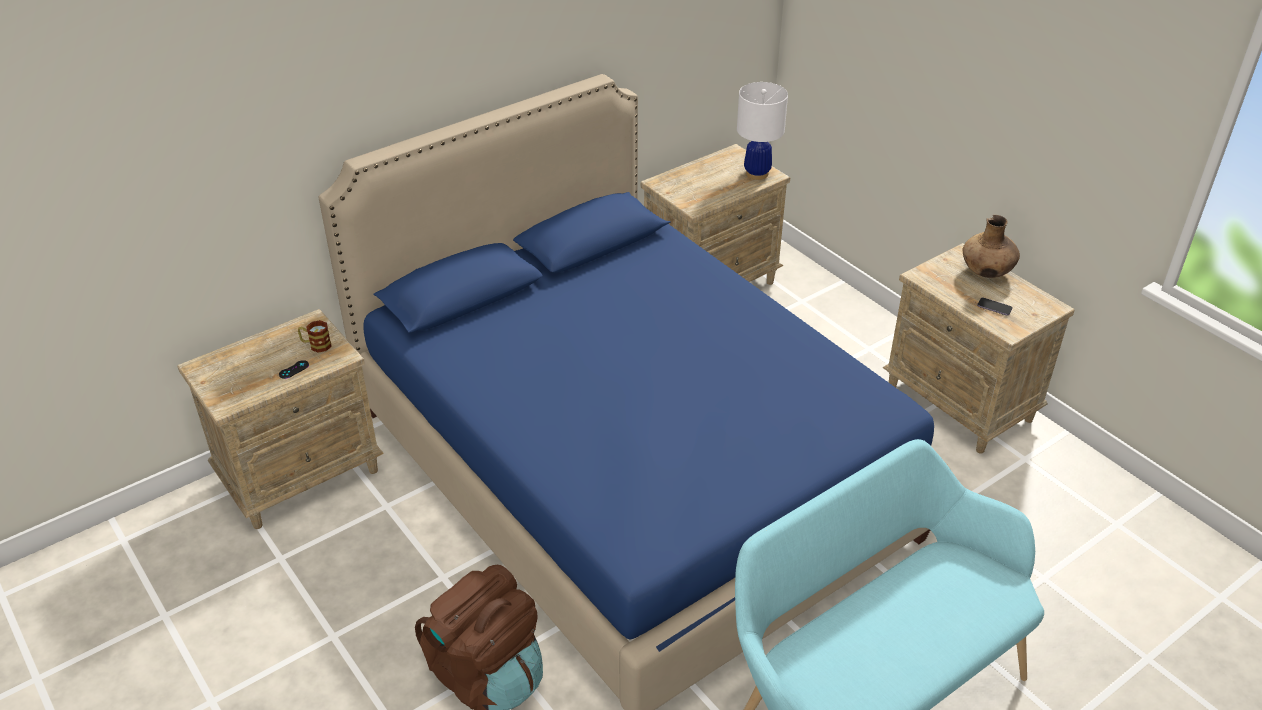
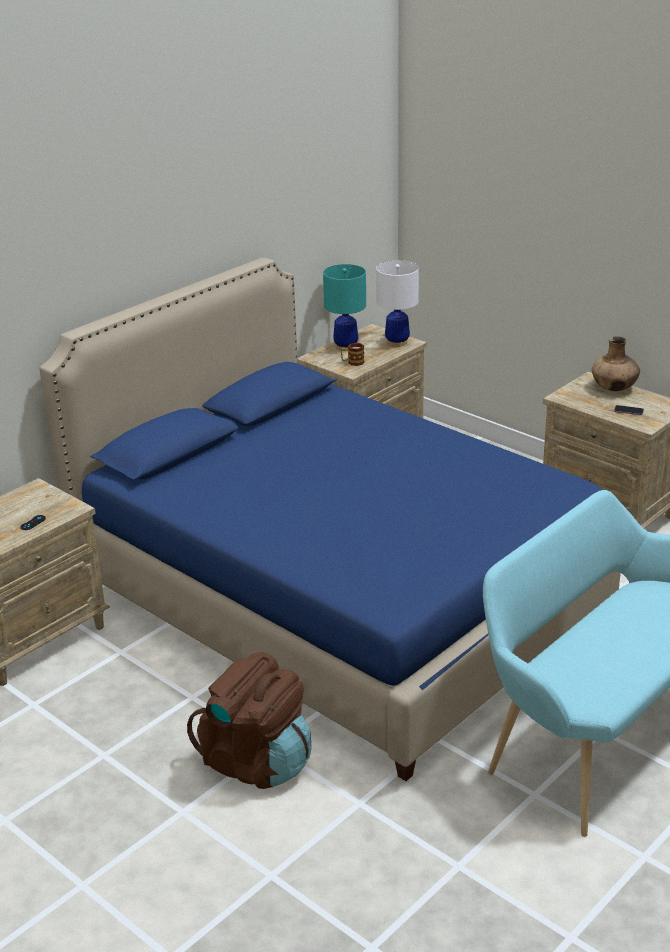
camera: 10 degrees left, 10 degrees down
mug [298,320,332,353] -> mug moved to [341,343,364,366]
none -> turquoise table lamp [323,264,366,351]

